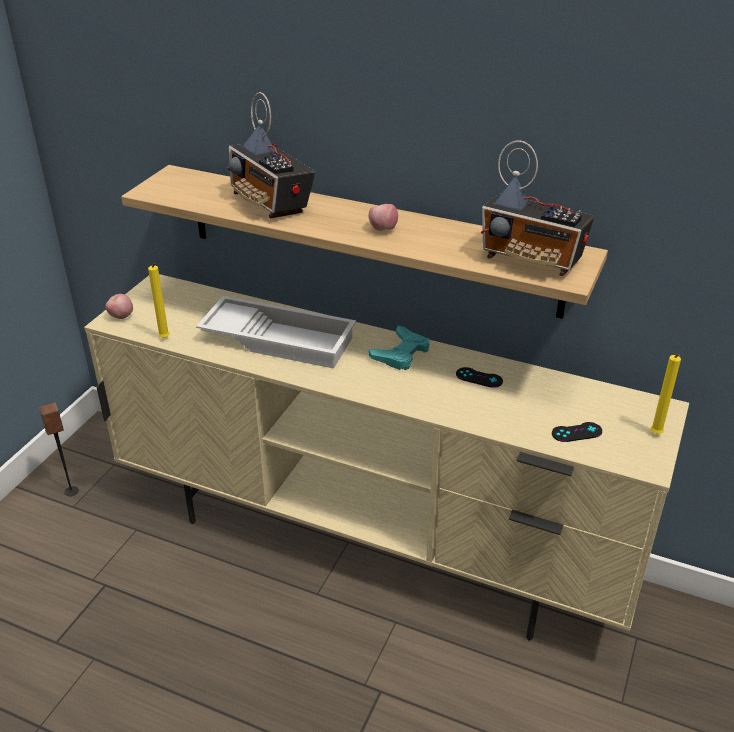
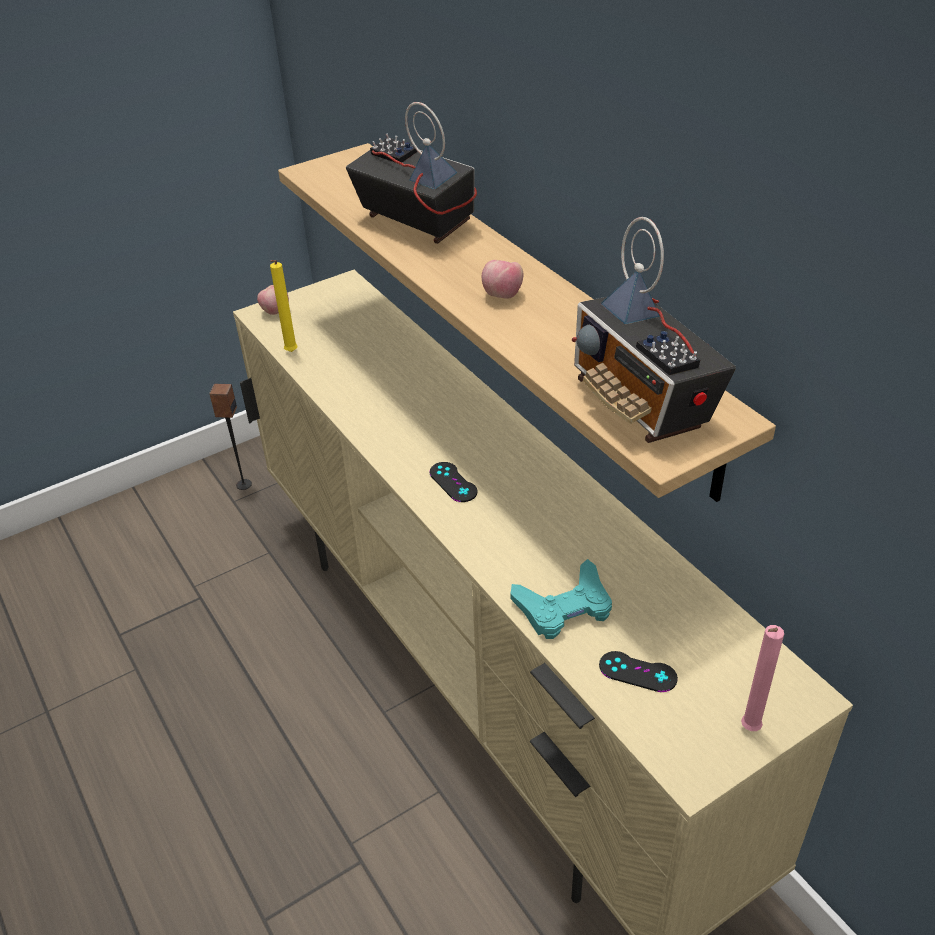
camera: 35 degrees right, 5 degrees up
white tray [196,296,356,369] -> none
radio [227,92,315,218] -> radio turned 135 degrees clockwise [346,102,477,244]
turquoise game controller [369,325,430,370] -> turquoise game controller moved to [510,559,612,639]
black game controller [456,367,503,388] -> black game controller moved to [430,462,478,502]
yellow candle [650,354,681,434] -> pink candle [741,625,784,731]

